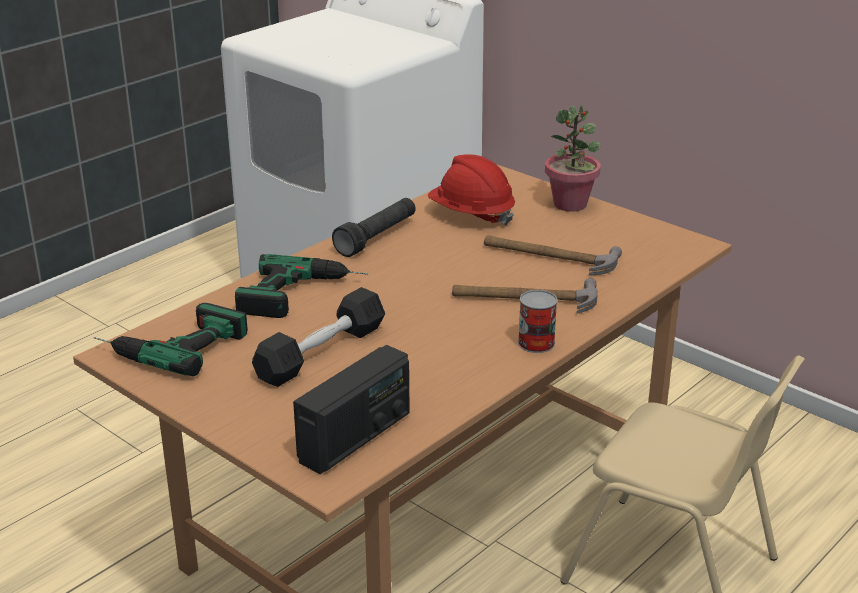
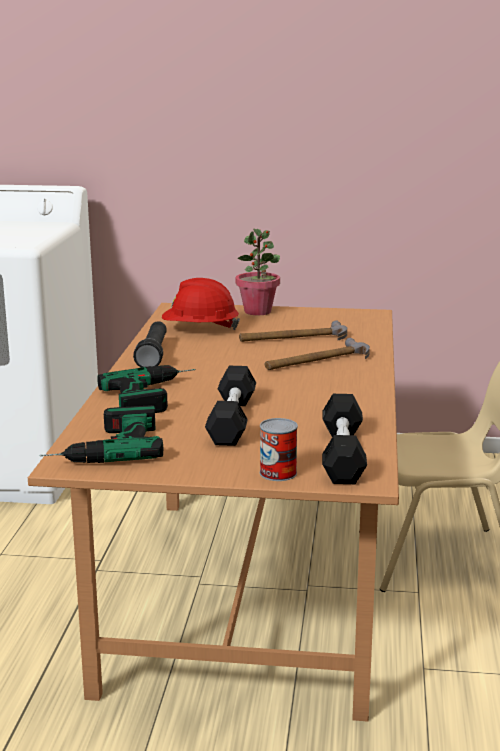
camera: 35 degrees left, 10 degrees down
radio [293,345,410,474] -> black dumbbell [322,394,367,484]
can [518,290,557,353] -> can moved to [260,418,298,481]

